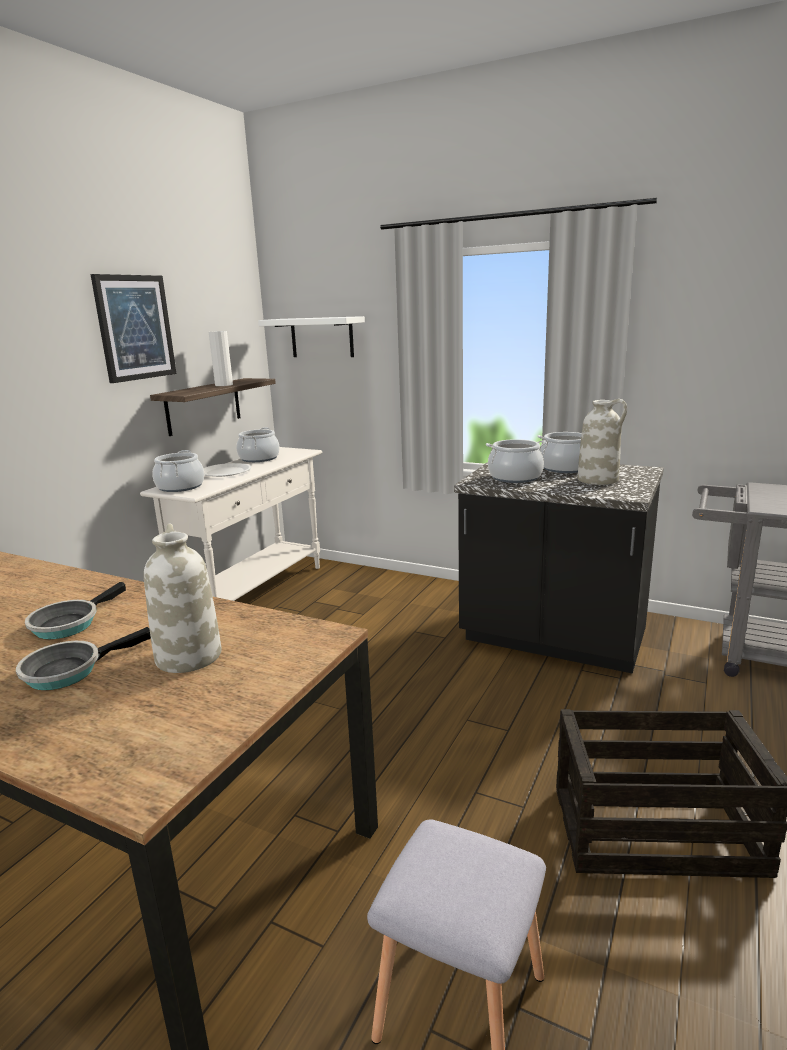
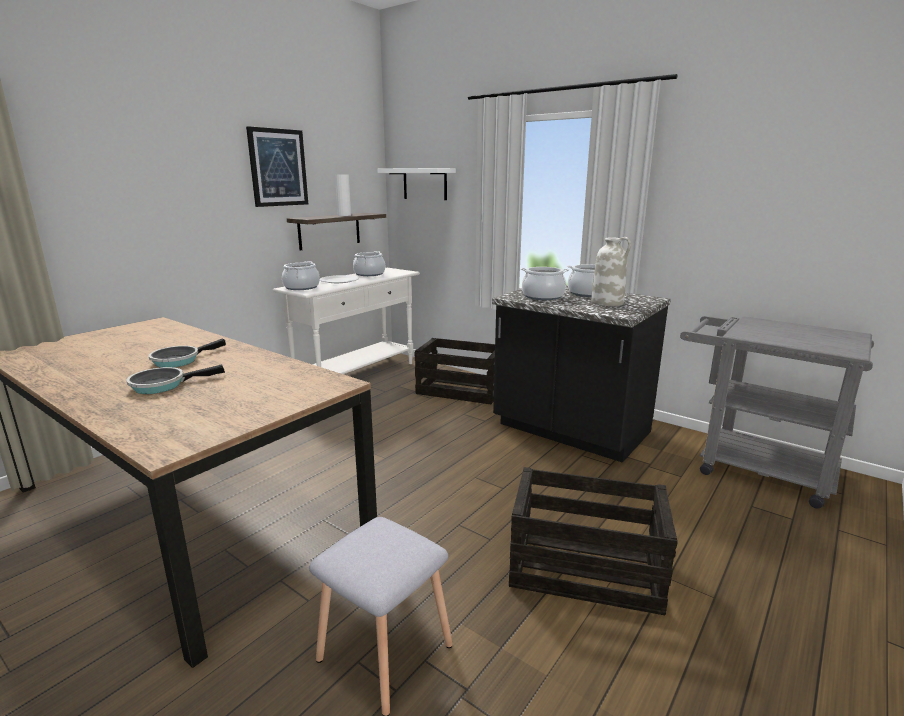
camera: 10 degrees right, 0 degrees up
white vase [144,524,221,673] -> none
none -> crate [415,338,495,404]

